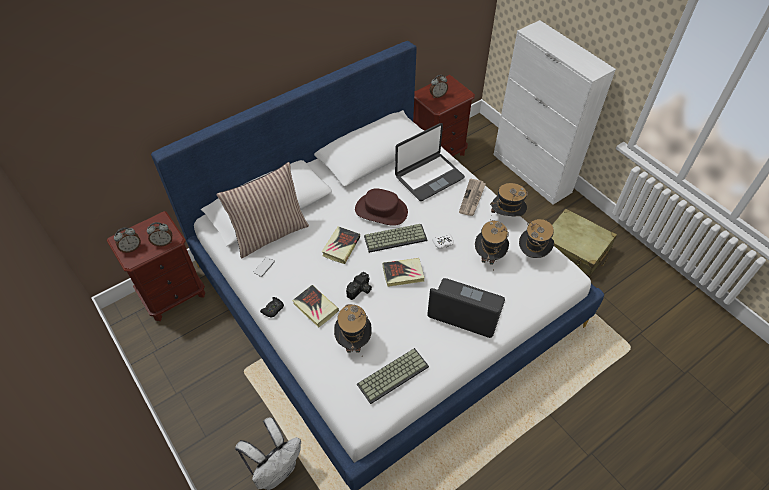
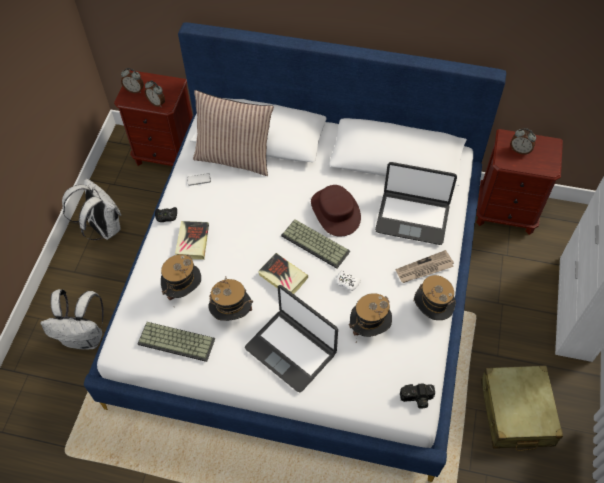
camera: 50 degrees right, 5 degrees up
book [322,226,360,264] -> none
camera [346,272,372,300] -> camera moved to [400,383,435,409]
laptop [427,278,505,338] -> laptop turned 150 degrees clockwise [245,285,338,393]
hat [519,219,554,258] -> hat moved to [208,278,253,321]
none -> white backpack [62,178,121,240]

